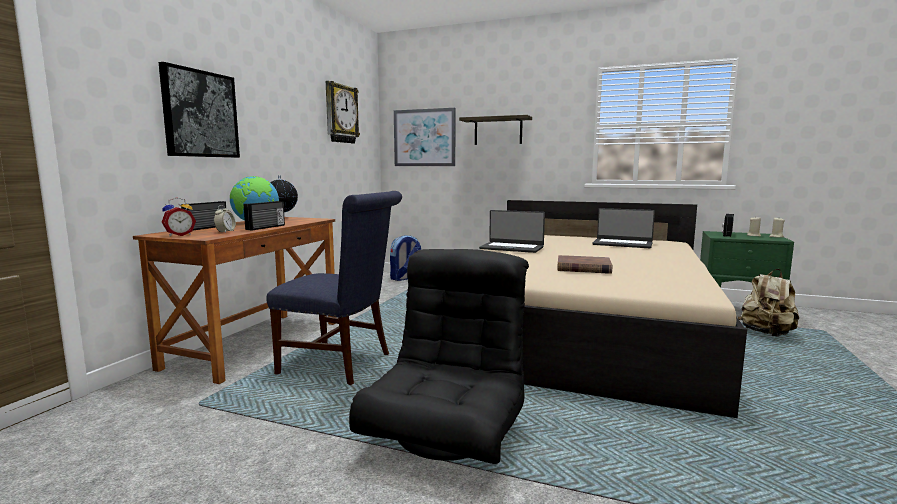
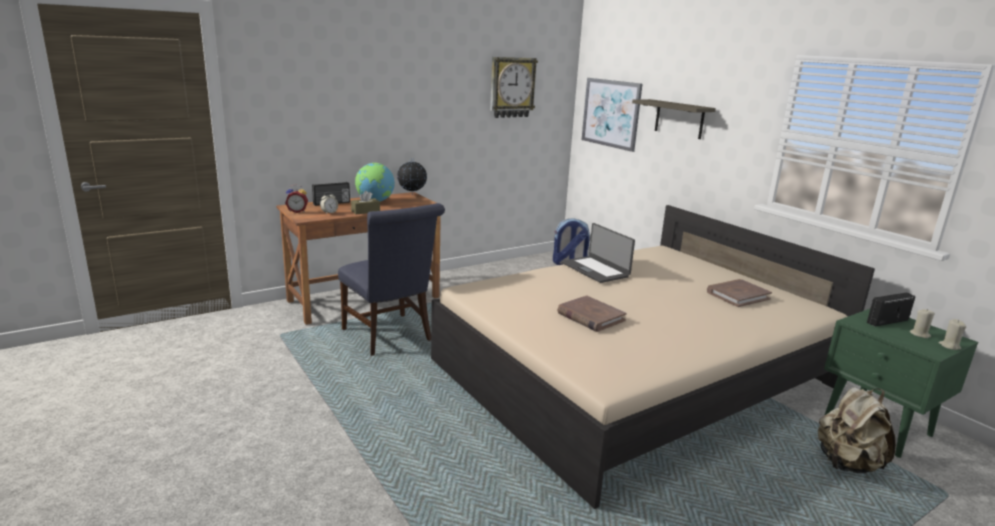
camera: 35 degrees right, 10 degrees up
picture [159,62,240,158] -> none
radio [244,201,285,230] -> brown tissue box [351,191,380,214]
black armchair [349,249,529,464] -> none
laptop [592,208,655,248] -> brown book [707,279,772,307]

